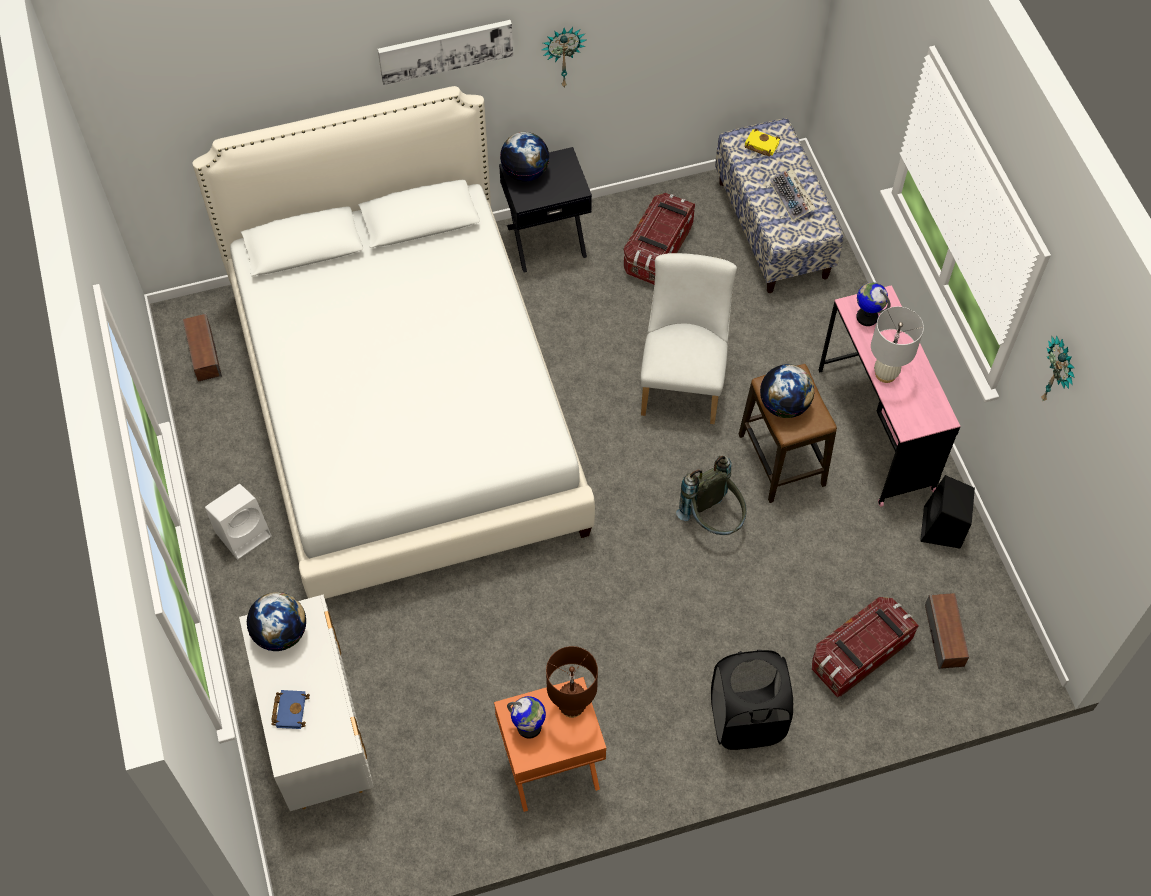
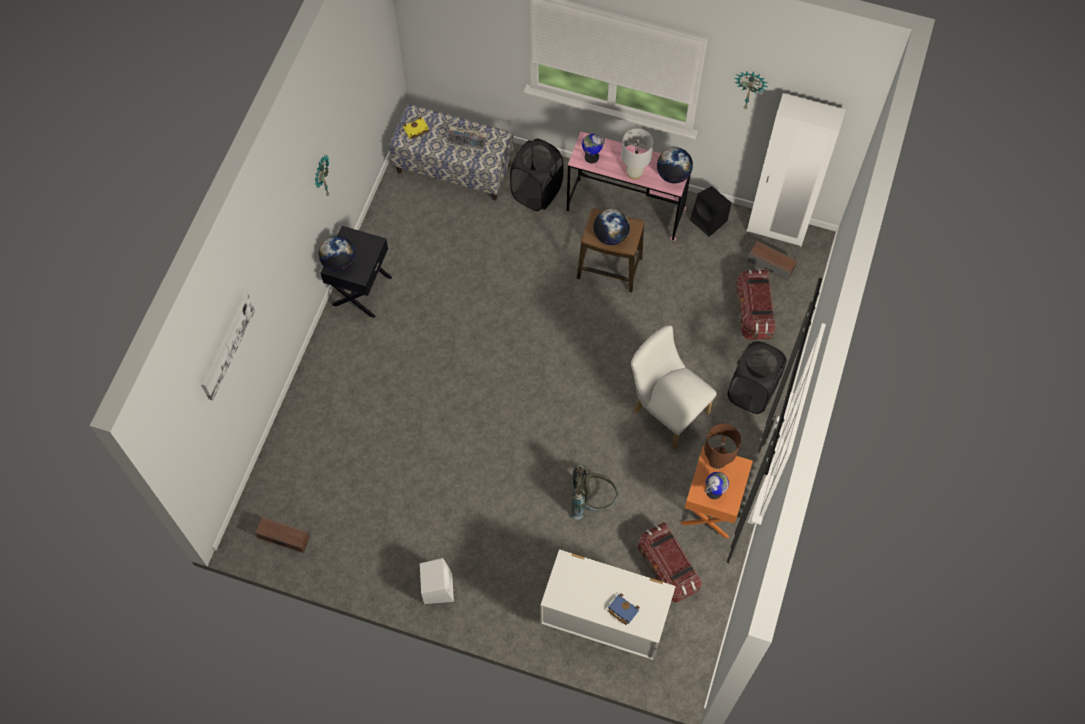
camera: 55 degrees left, 5 degrees up
white bed [192,86,595,599] -> none
globe [247,592,306,651] -> globe moved to [657,147,693,183]
picture [378,20,513,85] -> picture moved to [201,293,255,401]
storage box [624,193,695,284] -> storage box moved to [638,522,702,603]
white chair [640,253,737,424] -> white chair moved to [631,325,717,449]
grey backpack [676,455,747,535] -> grey backpack moved to [572,464,618,520]
none -> black laundry basket [510,139,564,211]
none -> white wardrobe [747,93,846,247]

